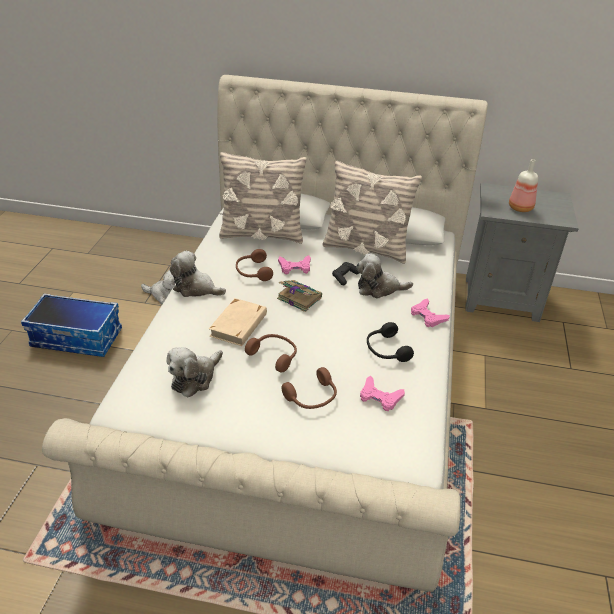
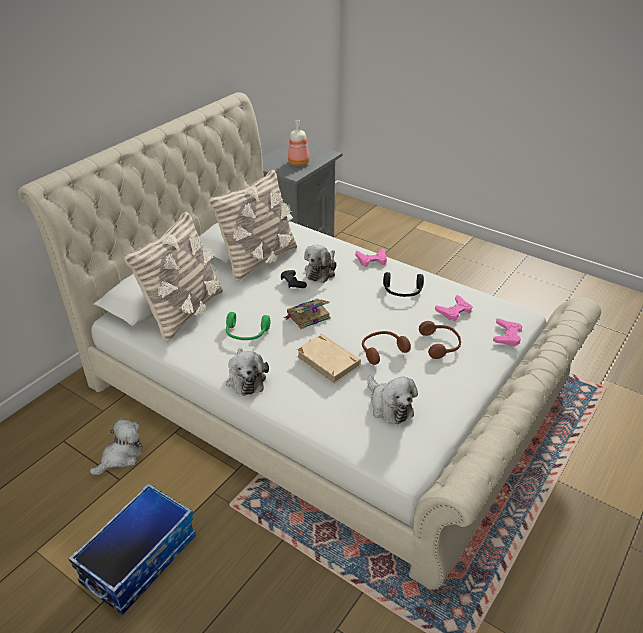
camera: 65 degrees left, 0 degrees up
plush toy [170,251,226,297] -> plush toy turned 60 degrees counterclockwise [226,348,269,396]
brown headphones [236,249,273,281] -> green headphones [226,312,270,340]
pink game controller [278,255,311,274] -> pink game controller moved to [493,318,522,346]

